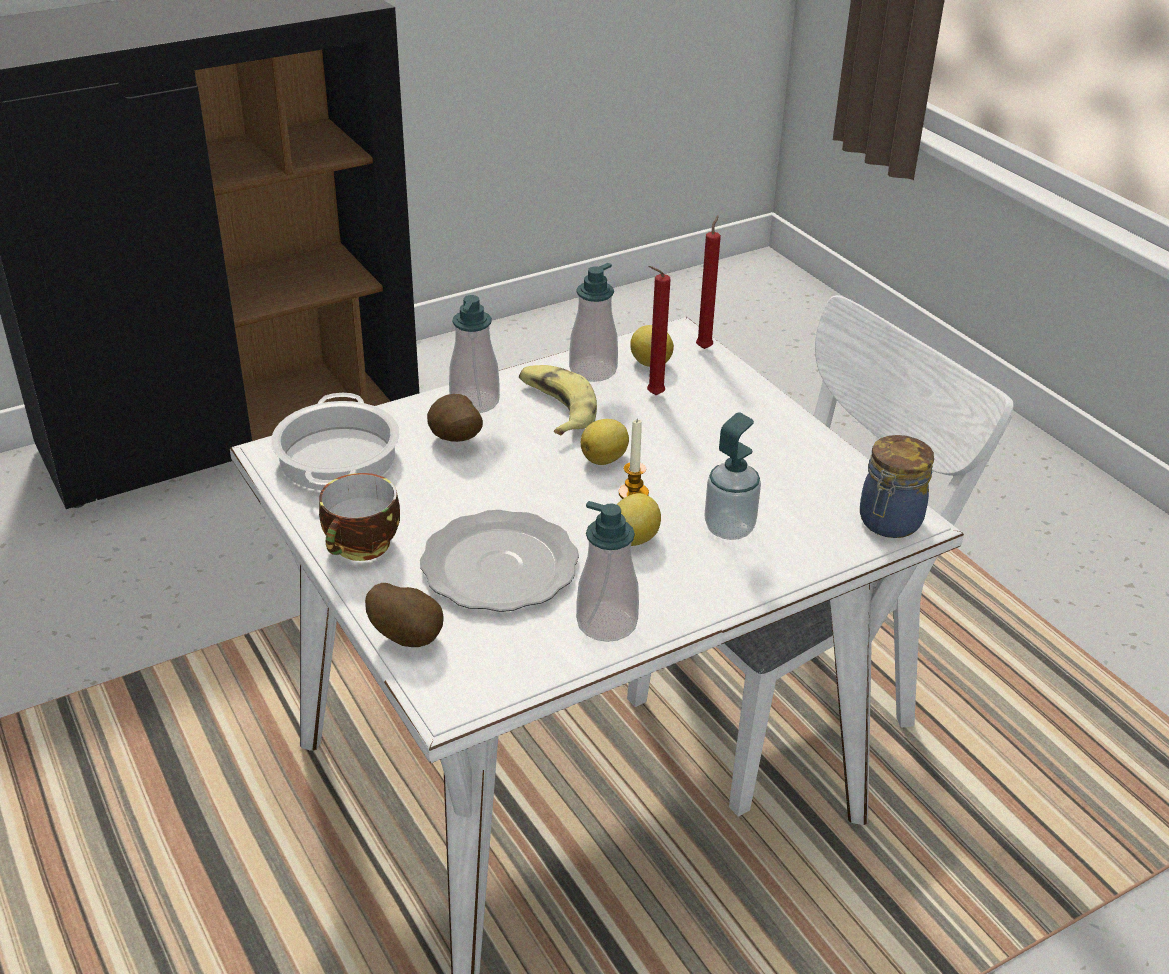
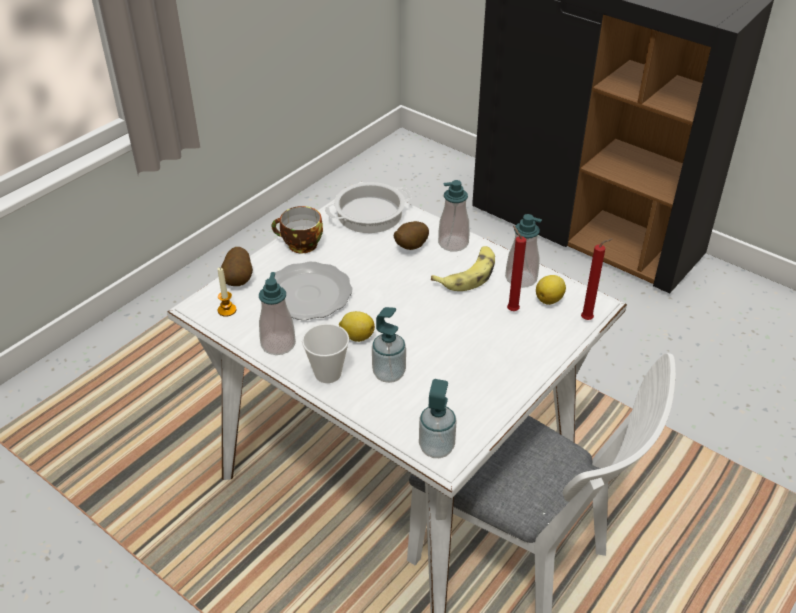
camera: 70 degrees right, 5 degrees up
lemon [581,419,629,465] -> none
candle [619,420,649,499] -> candle moved to [218,268,236,317]
jar [860,435,934,538] -> soap dispenser [419,379,456,458]
none -> cup [302,324,349,383]

